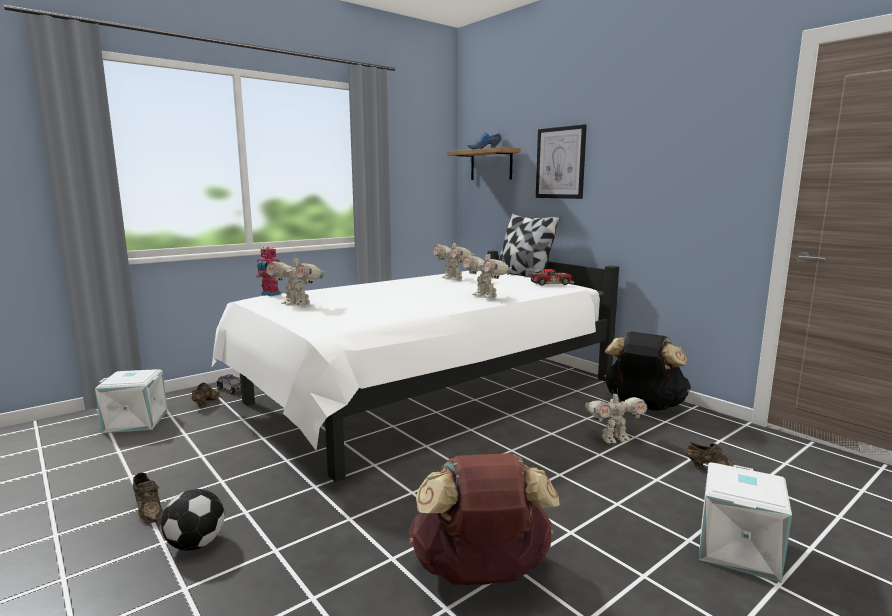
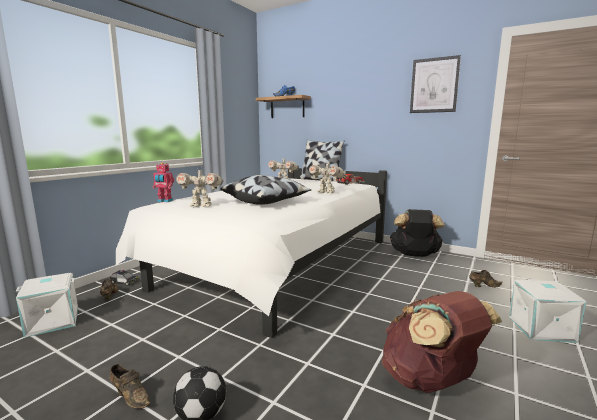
camera: 20 degrees left, 0 degrees up
picture [536,124,587,199] -> picture moved to [410,55,461,113]
toy robot [585,389,647,443] -> none
none -> pillow [220,175,312,205]

